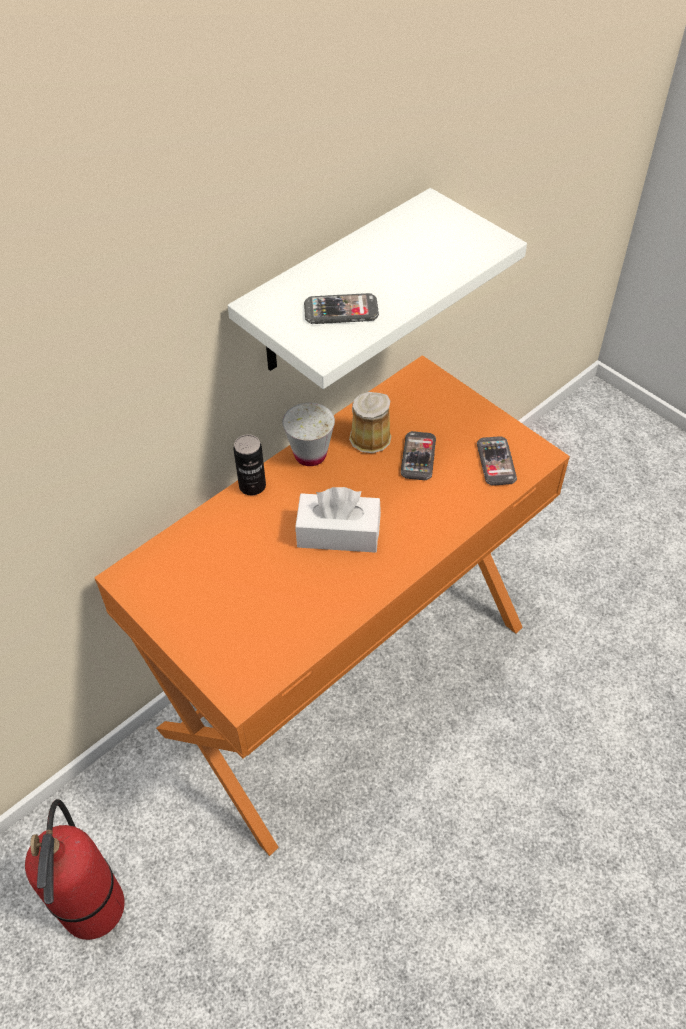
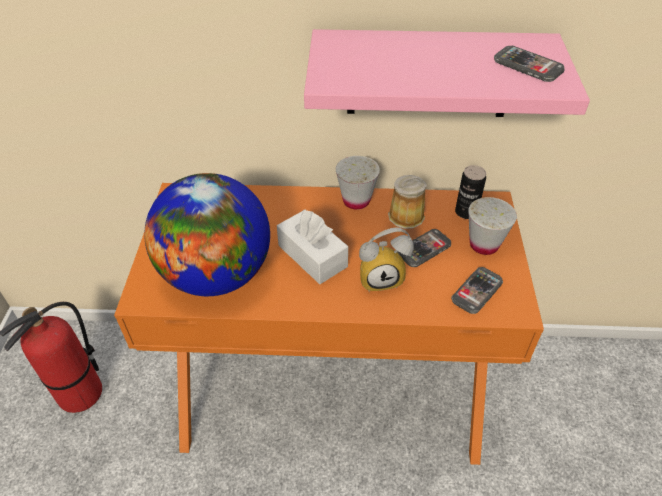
camera: 45 degrees right, 5 degrees down
white shelf [228,188,527,389] -> pink shelf [304,29,590,117]
can [234,434,266,495] -> can moved to [455,165,486,219]
phone [304,293,379,324] -> phone moved to [494,46,565,82]
none -> globe [144,173,270,296]
none -> alarm clock [359,227,414,292]
none -> white cup [468,197,517,255]

